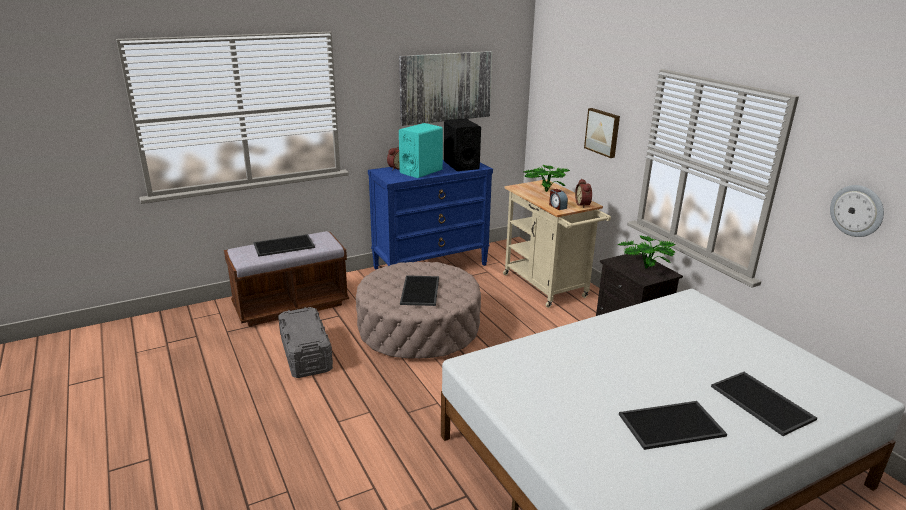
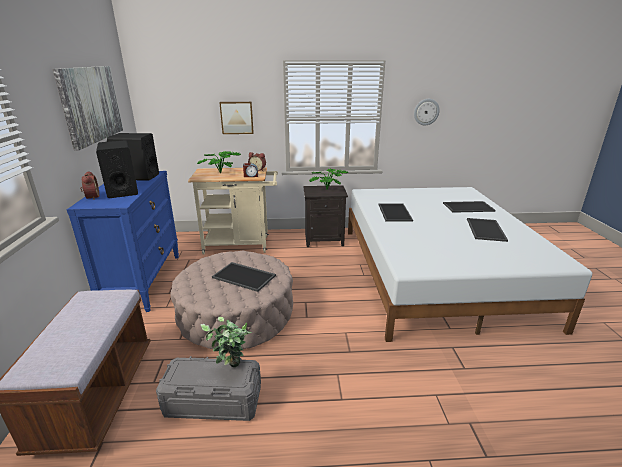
camera: 65 degrees left, 0 degrees up
tray [253,234,315,257] -> tray moved to [379,204,413,222]
turquoise speaker [399,123,443,178] -> black speaker [96,140,138,198]
none -> potted plant [201,317,252,367]

